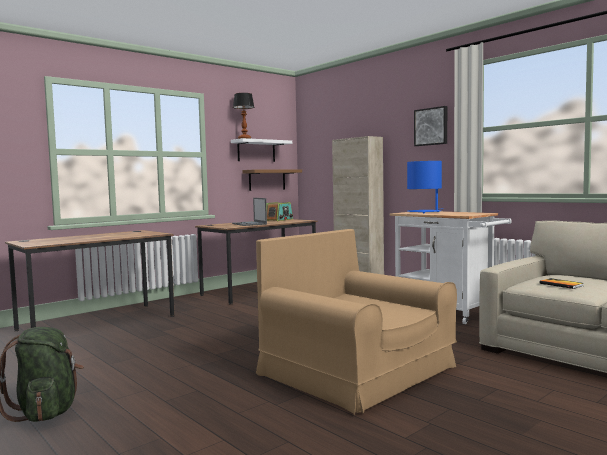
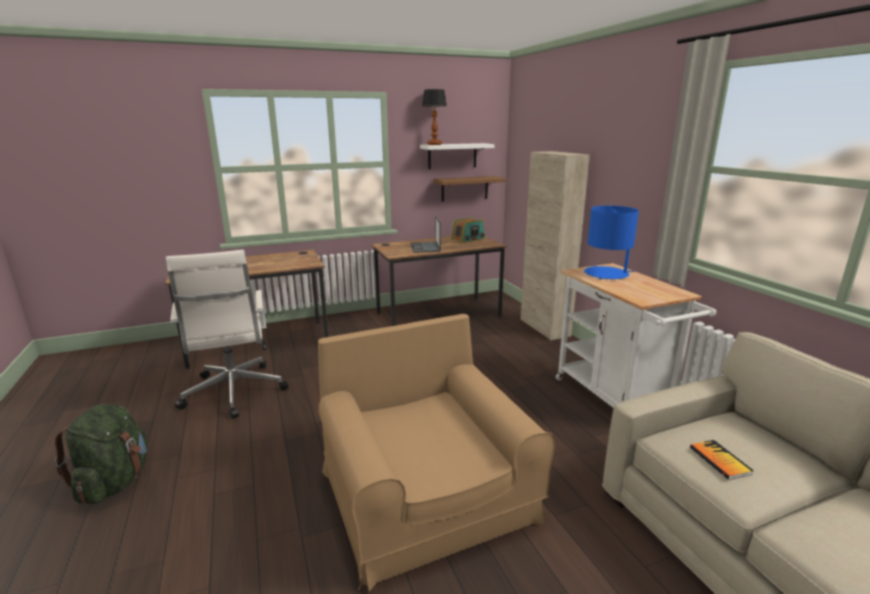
camera: 20 degrees right, 15 degrees up
picture [414,106,447,146] -> none
none -> white office chair [165,250,289,419]

